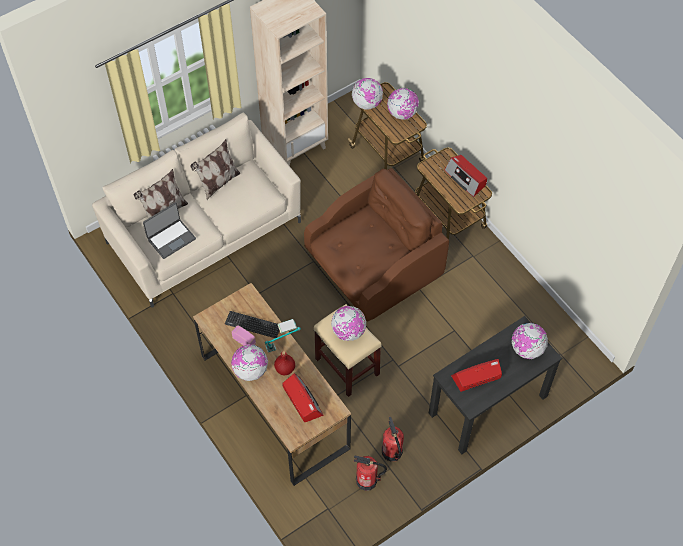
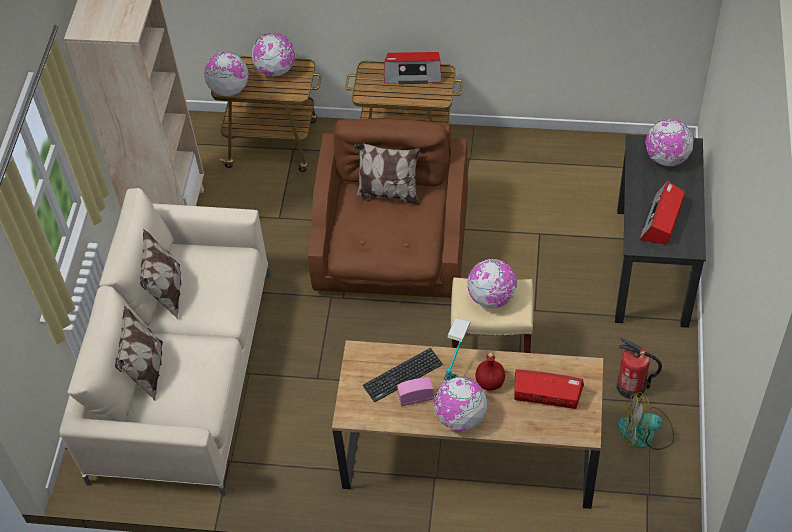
camera: 45 degrees left, 5 degrees down
laptop [143,202,196,259] -> none
fire extinguisher [354,456,387,491] -> fan [618,392,674,450]
none -> pillow [354,142,420,205]

